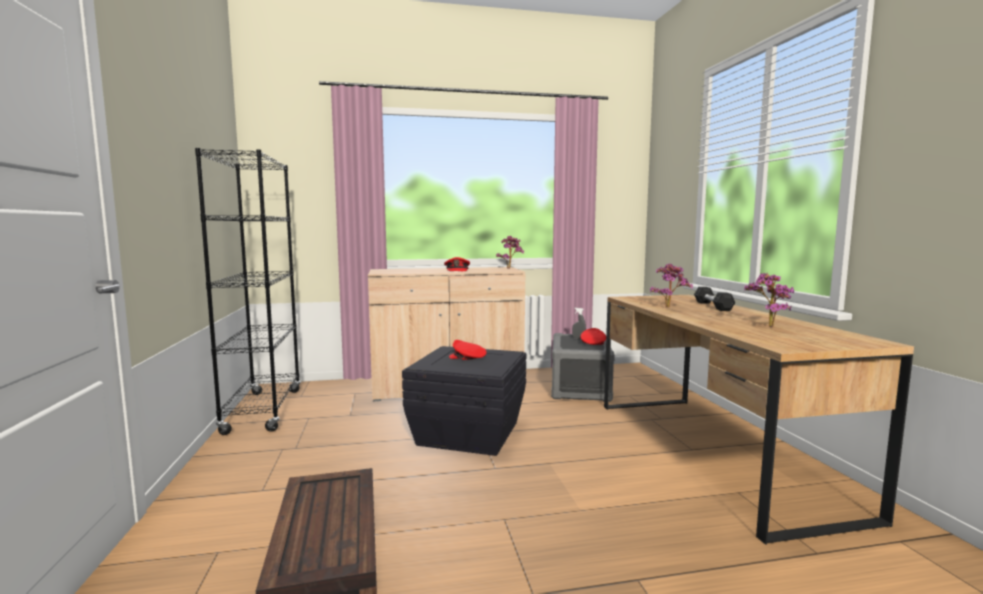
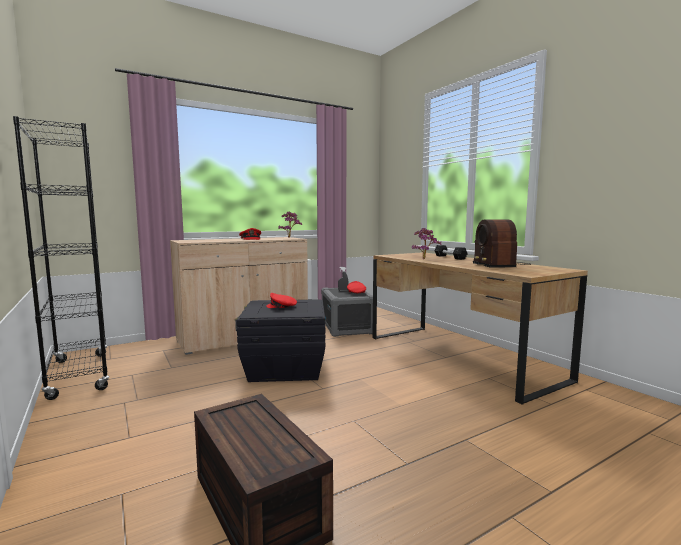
camera: 20 degrees left, 0 degrees up
potted plant [744,273,794,327] -> radio [473,220,531,268]

